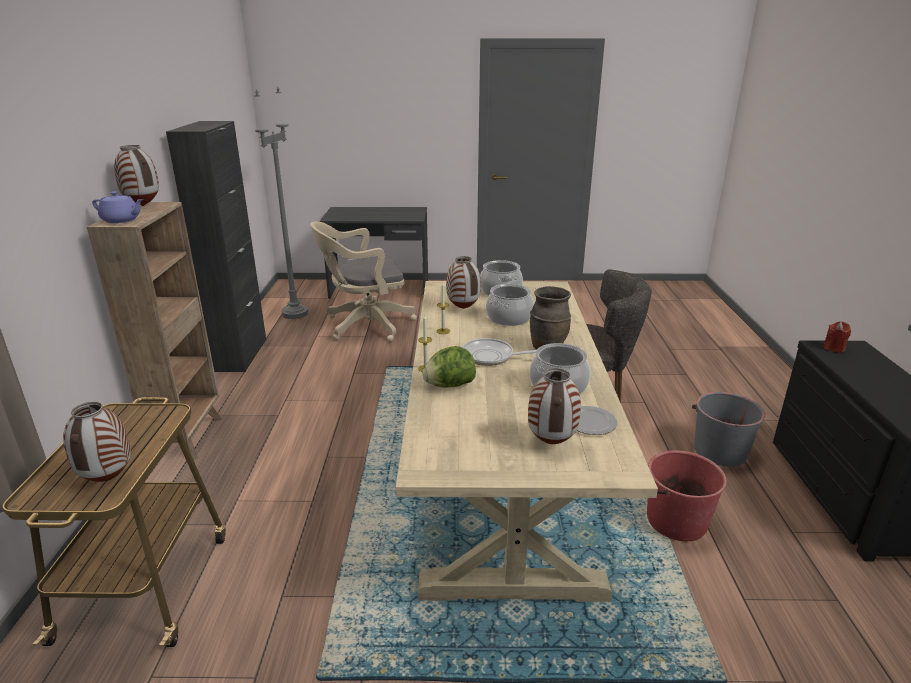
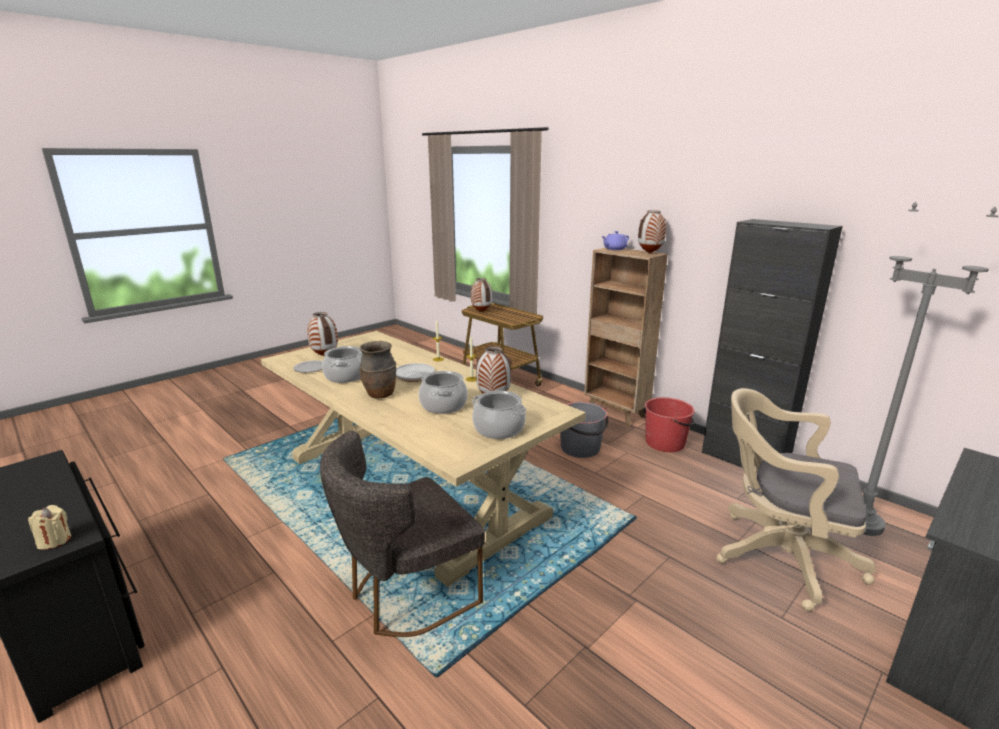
camera: 135 degrees right, 5 degrees down
beige office chair [310,221,417,342] -> beige office chair turned 90 degrees counterclockwise [717,388,876,611]
lettuce [423,346,476,388] -> none
red bucket [647,450,727,541] -> red bucket moved to [645,397,694,452]
grey bucket [692,392,766,467] -> grey bucket moved to [560,402,608,458]
red candle [823,321,851,353] -> beige candle [28,505,71,550]

